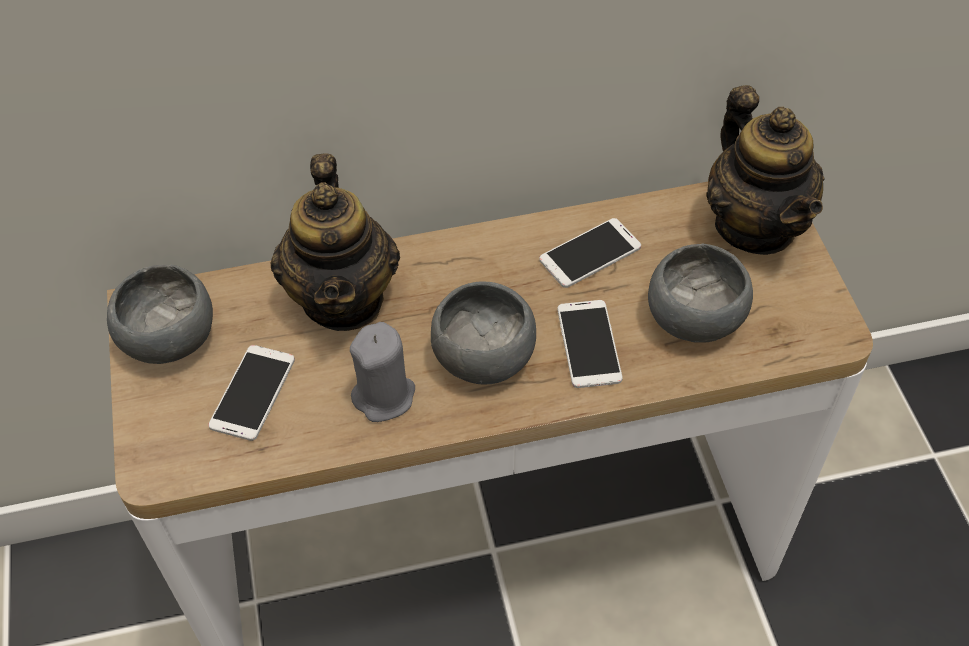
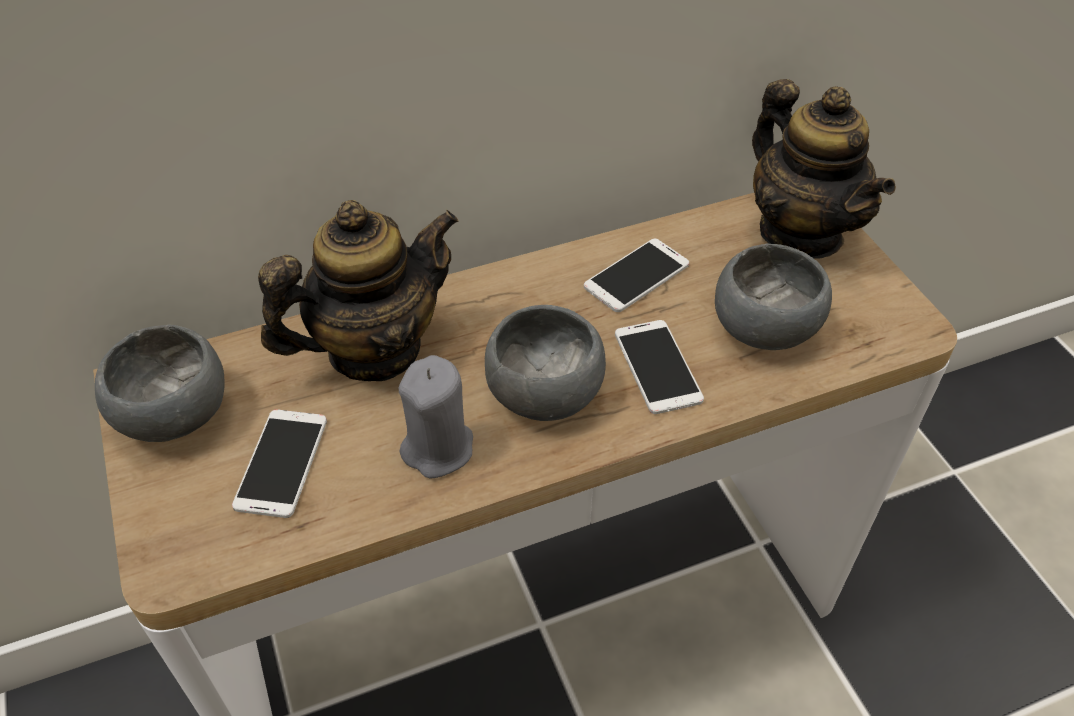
camera: 10 degrees left, 5 degrees down
teapot [270,153,400,331] -> teapot turned 105 degrees counterclockwise [258,200,458,381]

